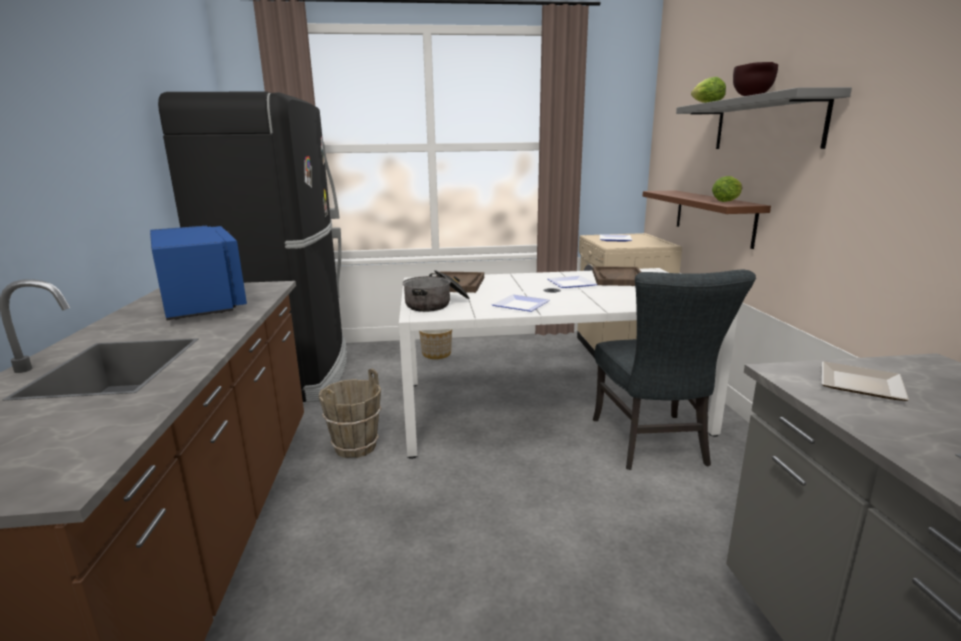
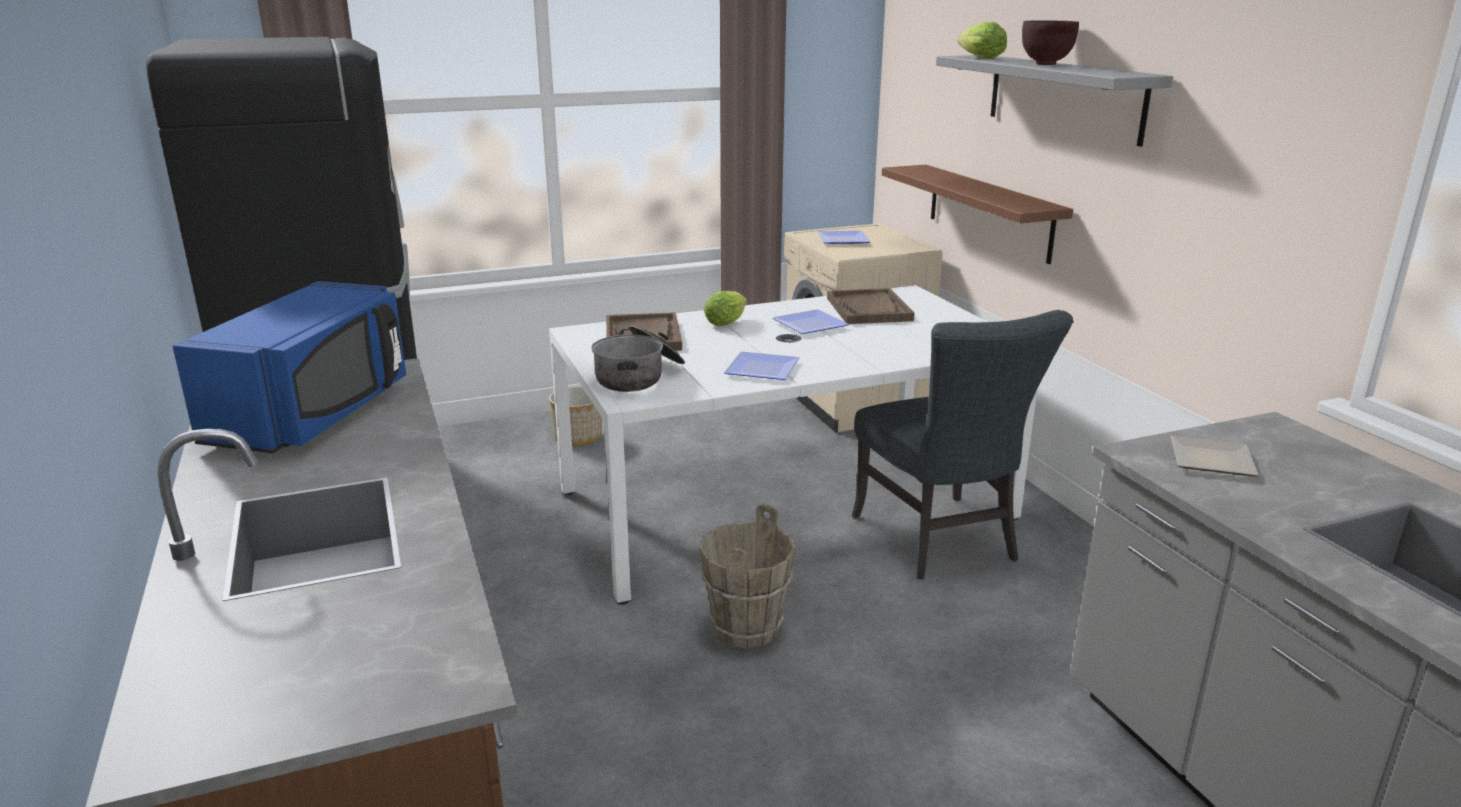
camera: 15 degrees left, 5 degrees up
blue microwave [150,226,247,320] -> blue microwave turned 60 degrees clockwise [172,281,406,453]
brown bucket [319,369,382,458] -> brown bucket moved to [699,504,795,649]
lettuce [712,176,742,202] -> lettuce moved to [704,291,747,326]

